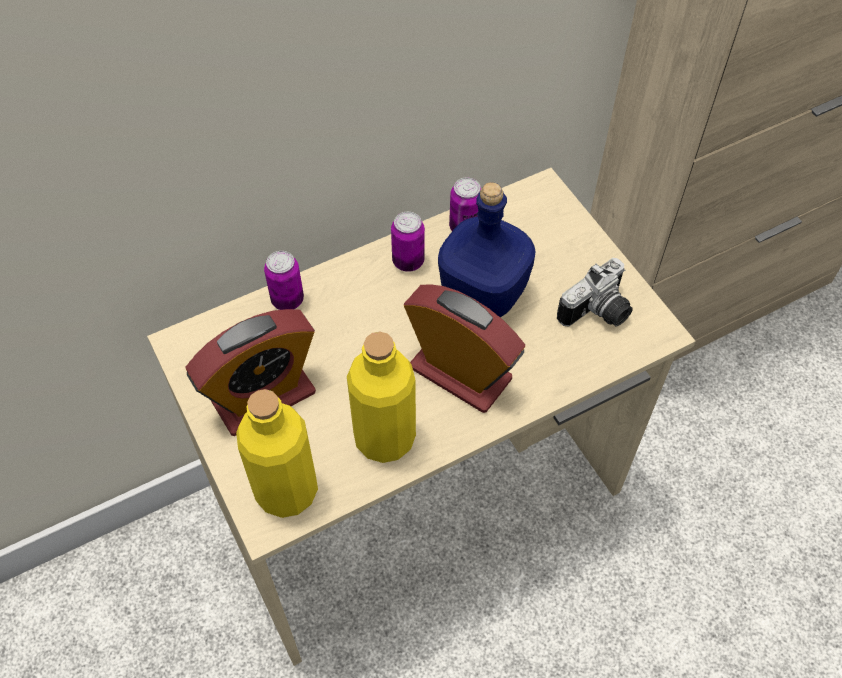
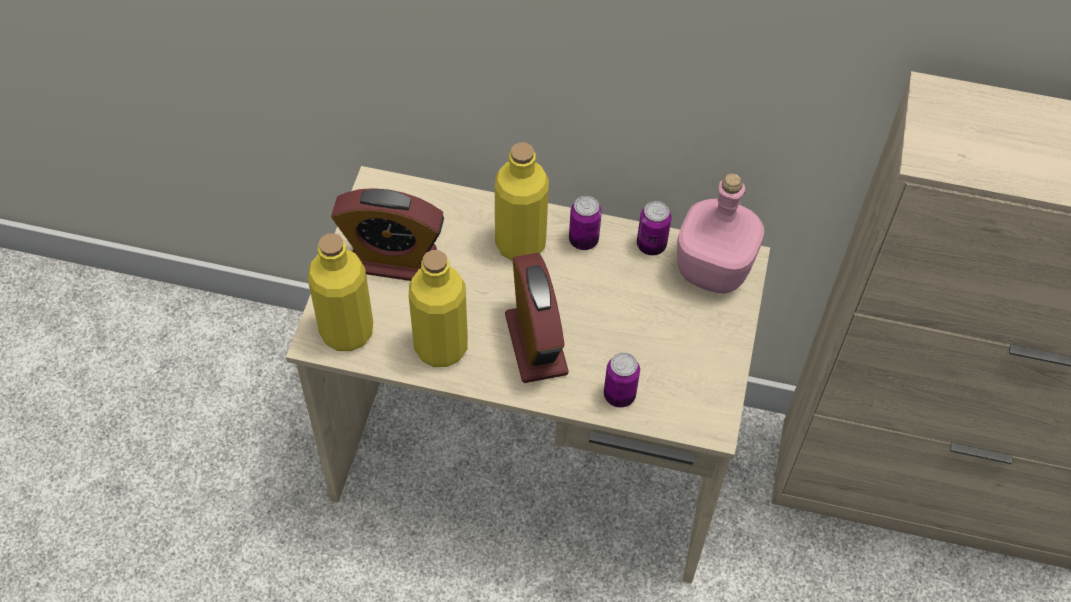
camera: 40 degrees right, 0 degrees up
can [264,251,304,310] -> can moved to [604,353,640,408]
blue bottle [438,182,536,317] -> none
camera [557,258,633,327] -> none
none -> yellow bottle [495,142,549,261]
none -> pink bottle [677,173,764,294]

